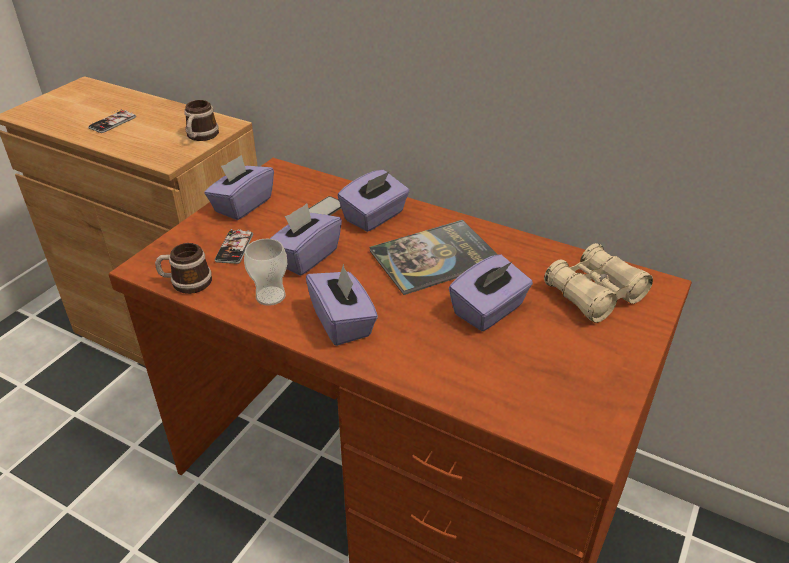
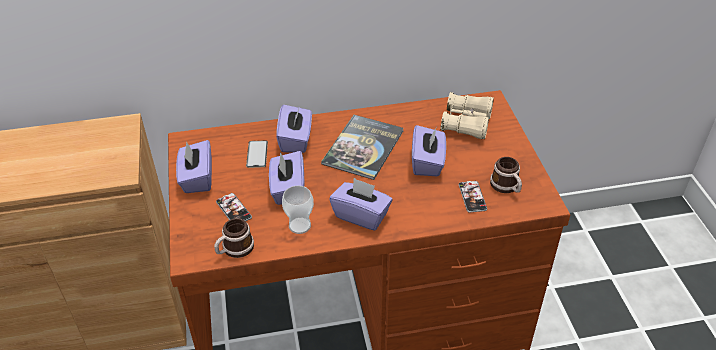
camera: 40 degrees left, 5 degrees up
phone [88,109,136,133] -> phone moved to [459,181,487,213]
mug [184,100,219,141] -> mug moved to [490,157,522,193]

